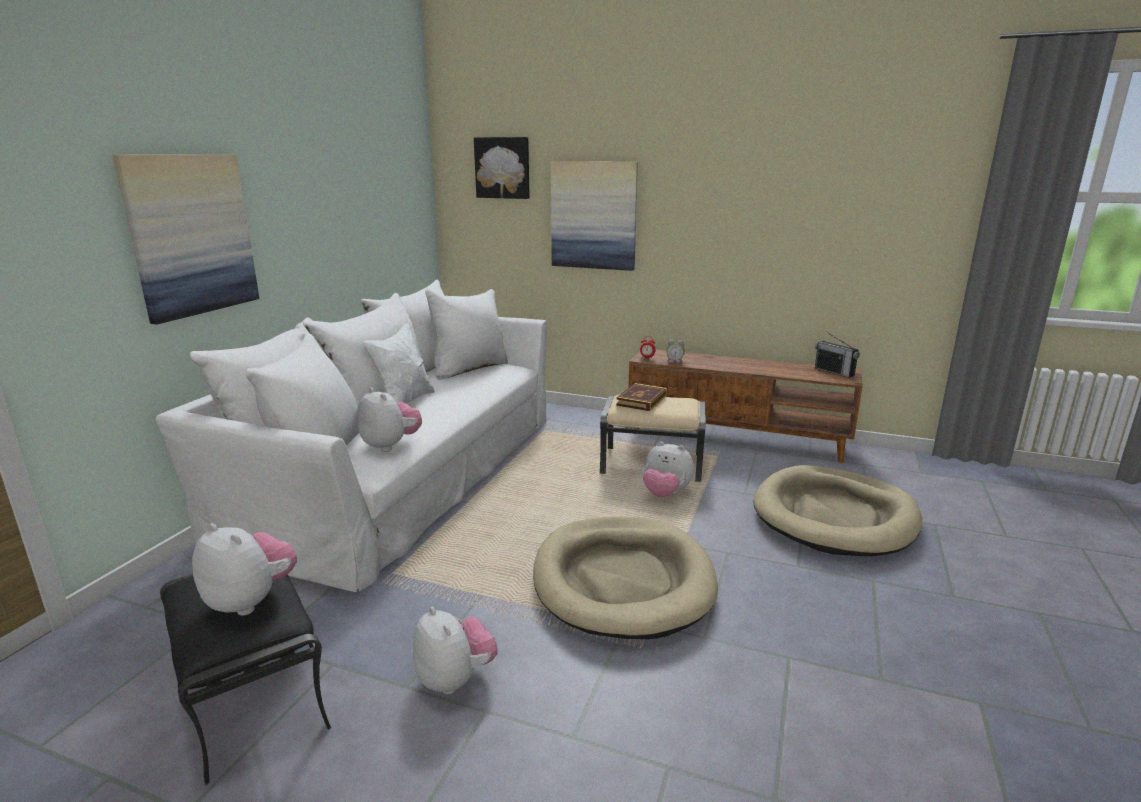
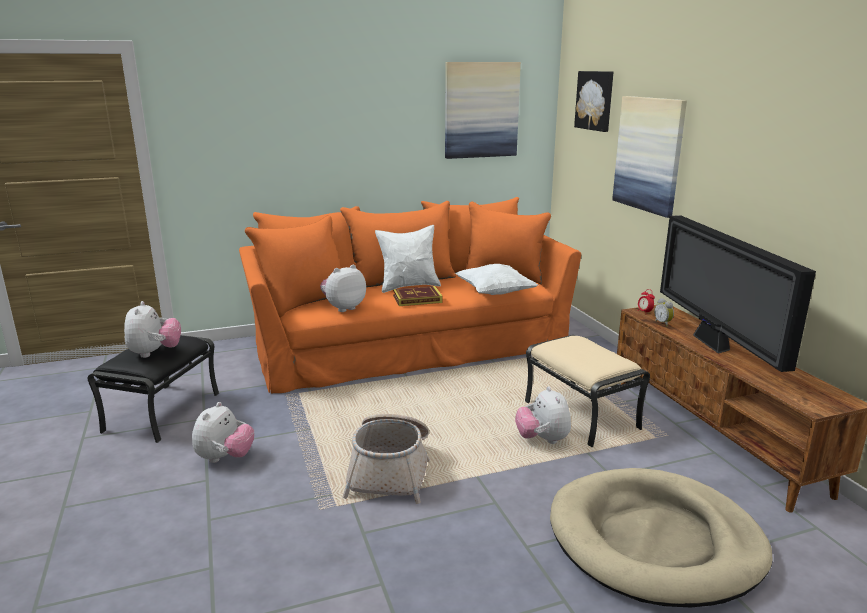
camera: 50 degrees right, 0 degrees up
picture [113,154,259,325] -> picture moved to [445,62,521,159]
white sofa [155,280,547,592] -> orange sofa [239,197,581,393]
plush toy [357,387,422,452] -> plush toy turned 135 degrees counterclockwise [320,265,366,312]
beige dog bed [533,516,718,639] -> basket [343,414,430,504]
book [616,383,667,411] -> book moved to [393,286,443,306]
radio [815,331,860,378] -> none
none -> white pillow [455,264,538,295]
none -> television [660,215,816,372]

